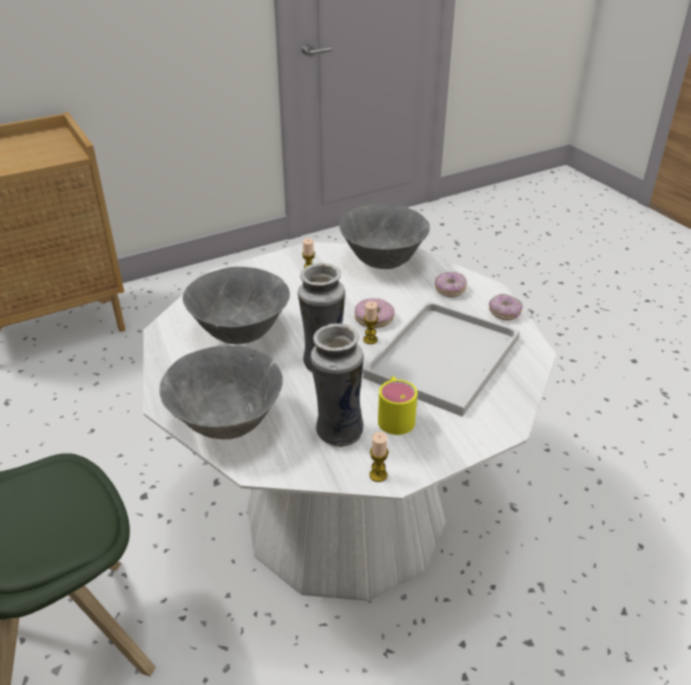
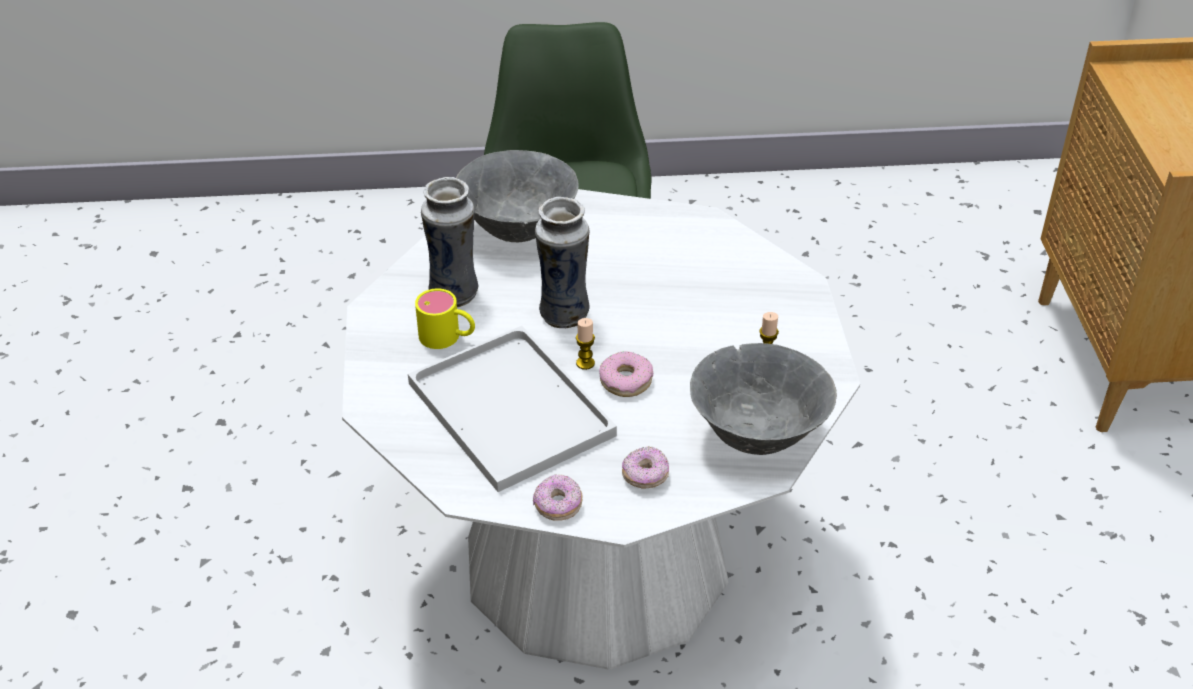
camera: 115 degrees right, 5 degrees up
grey bowl [183,267,290,344] -> none
candle [369,432,389,482] -> none

